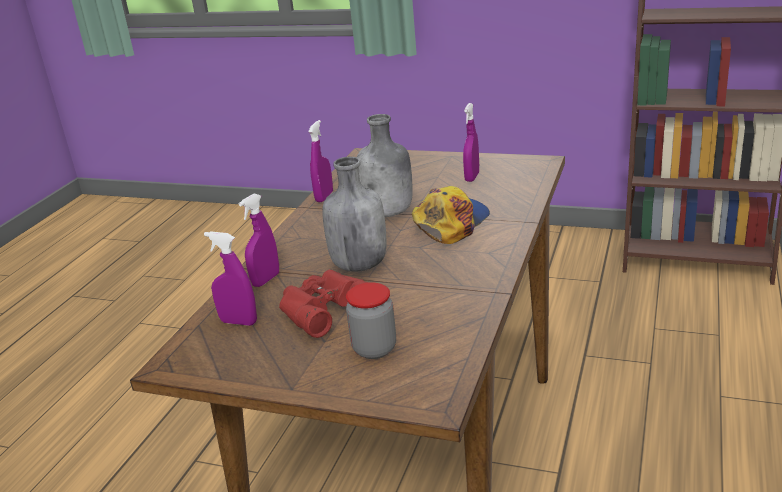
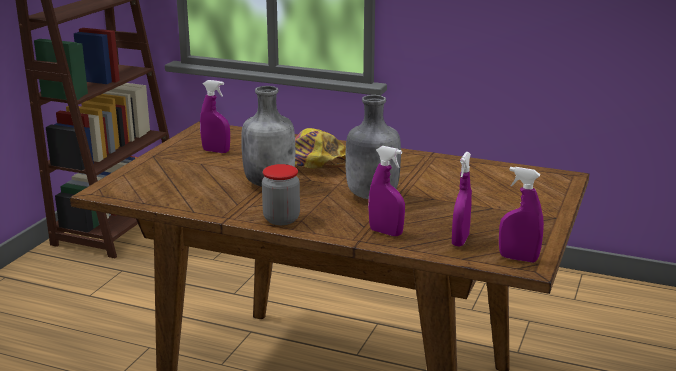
camera: 90 degrees left, 5 degrees down
red binoculars [279,270,369,338] -> none
purple spray bottle [308,120,333,202] -> purple spray bottle moved to [499,167,544,262]
jar [346,282,396,359] -> jar moved to [262,164,300,225]

